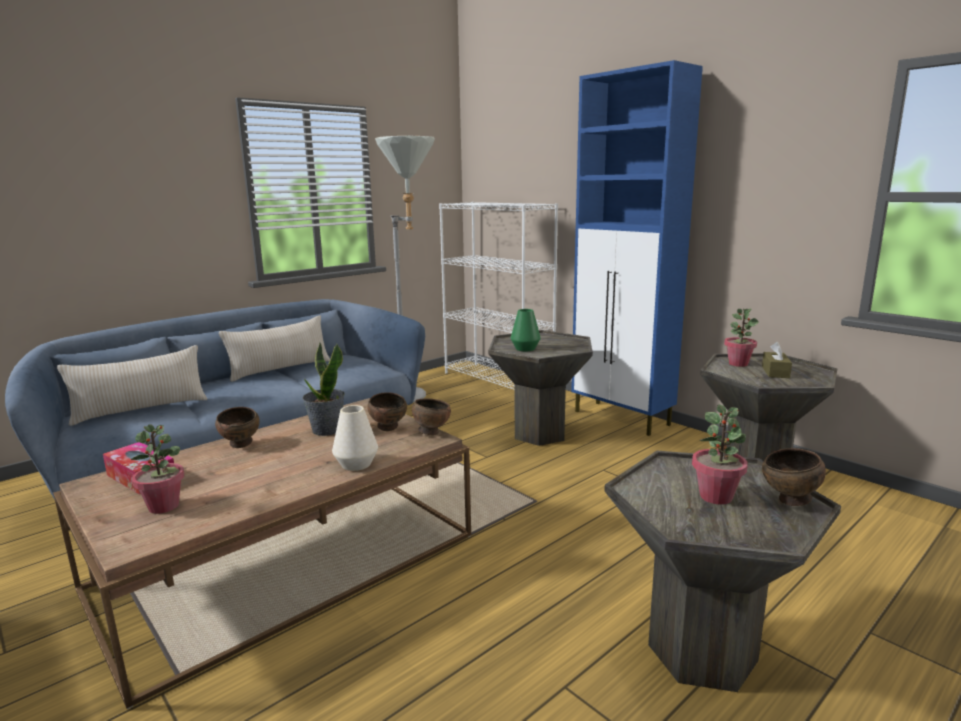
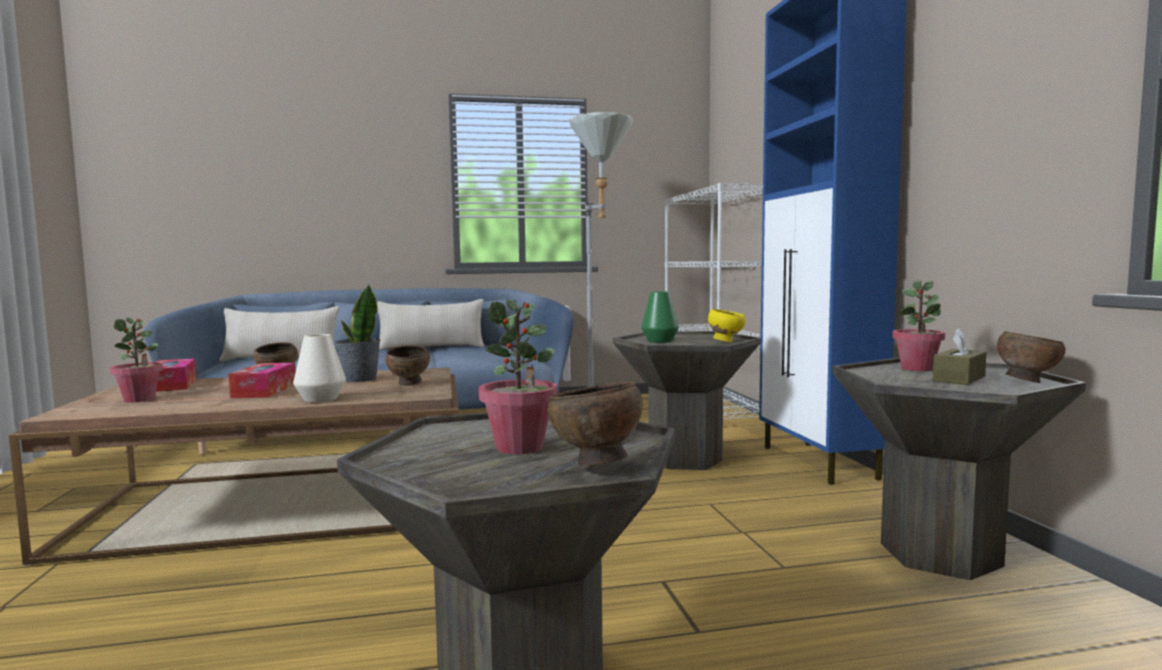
camera: 30 degrees right, 10 degrees down
brown bowl [412,398,451,435] -> brown bowl moved to [997,331,1066,383]
none -> tissue box [228,363,295,398]
none -> yellow bowl [708,309,746,342]

